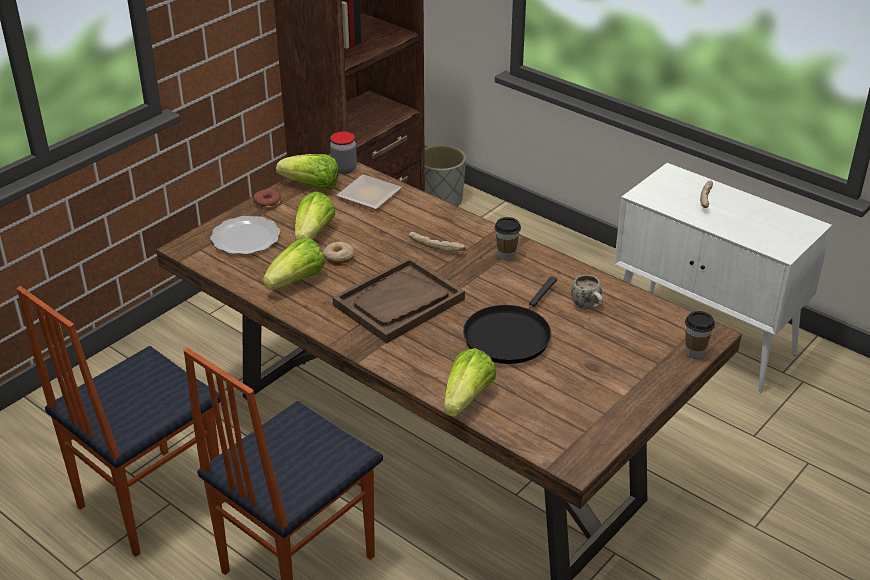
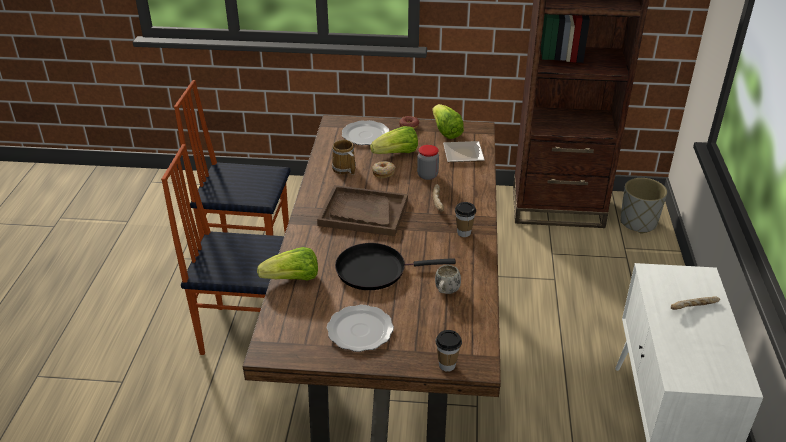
camera: 55 degrees right, 0 degrees up
lettuce [263,238,325,290] -> mug [332,140,356,175]
jar [330,132,357,174] -> jar moved to [417,145,439,180]
none -> plate [327,305,394,352]

